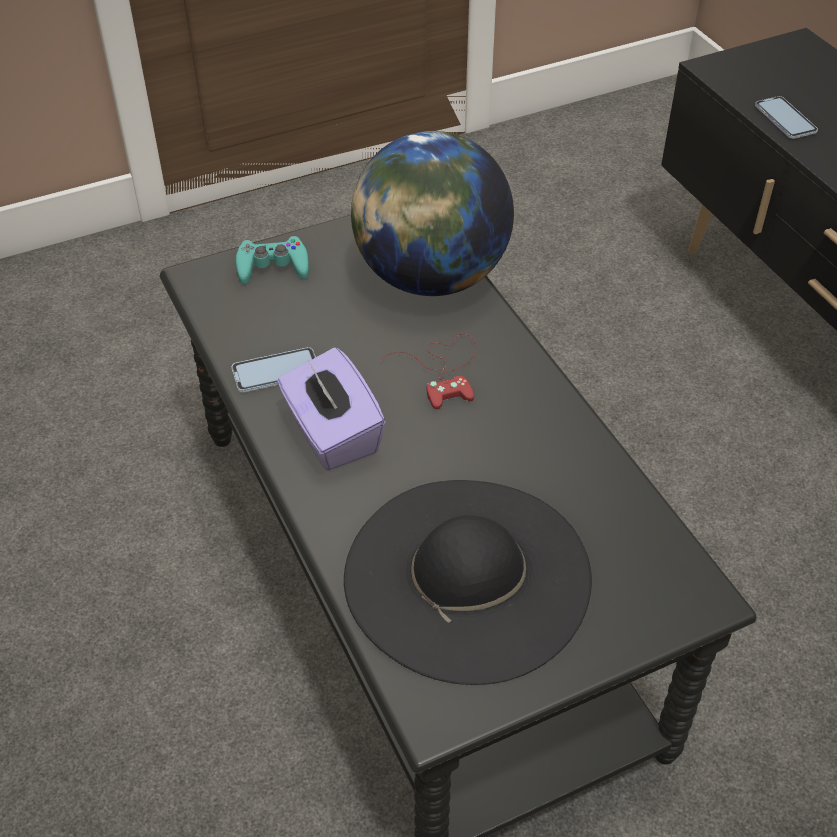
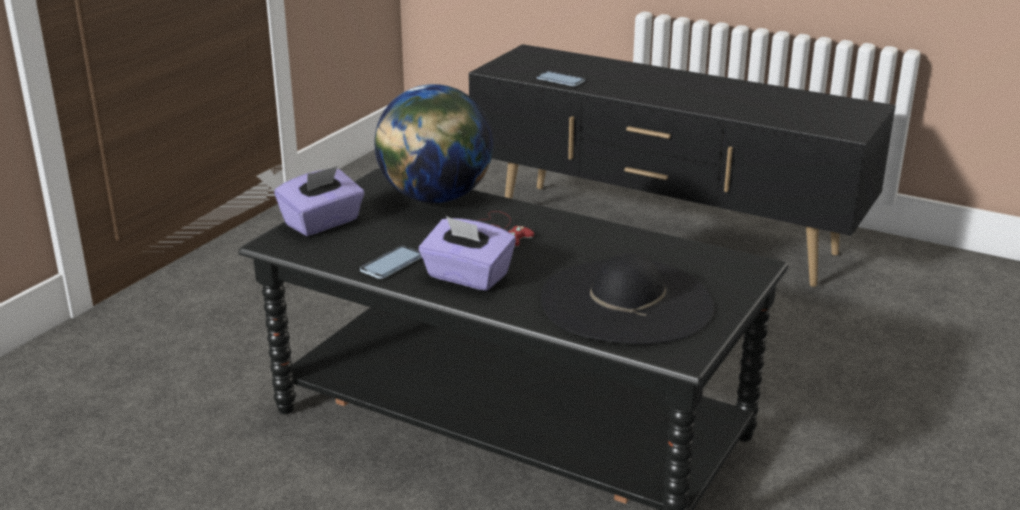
camera: 35 degrees left, 20 degrees down
turquoise game controller [236,236,309,285] -> purple tissue box [274,166,364,236]

